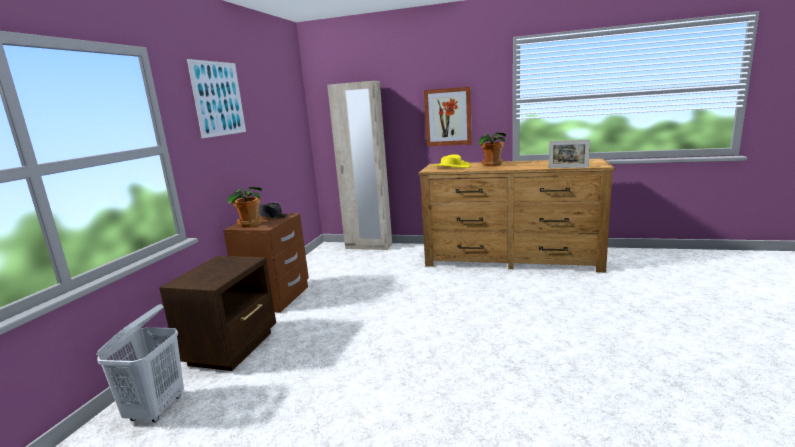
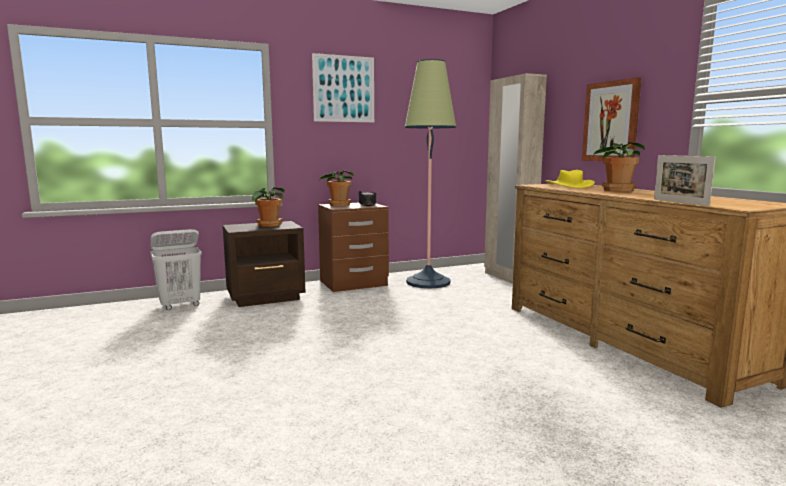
camera: 50 degrees right, 5 degrees down
none -> potted plant [252,188,284,227]
none -> floor lamp [405,59,456,289]

